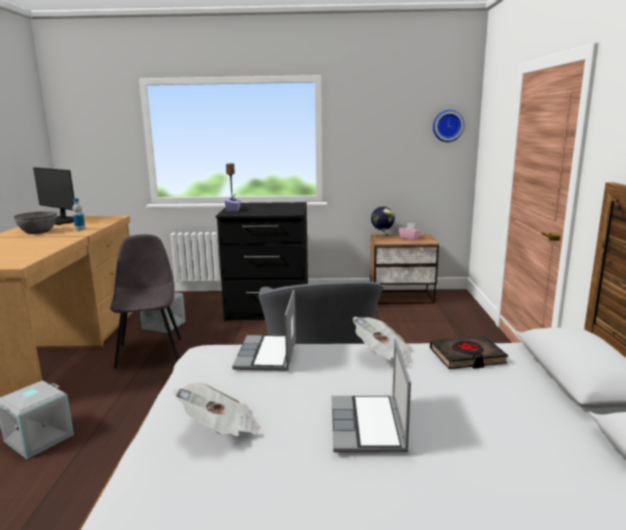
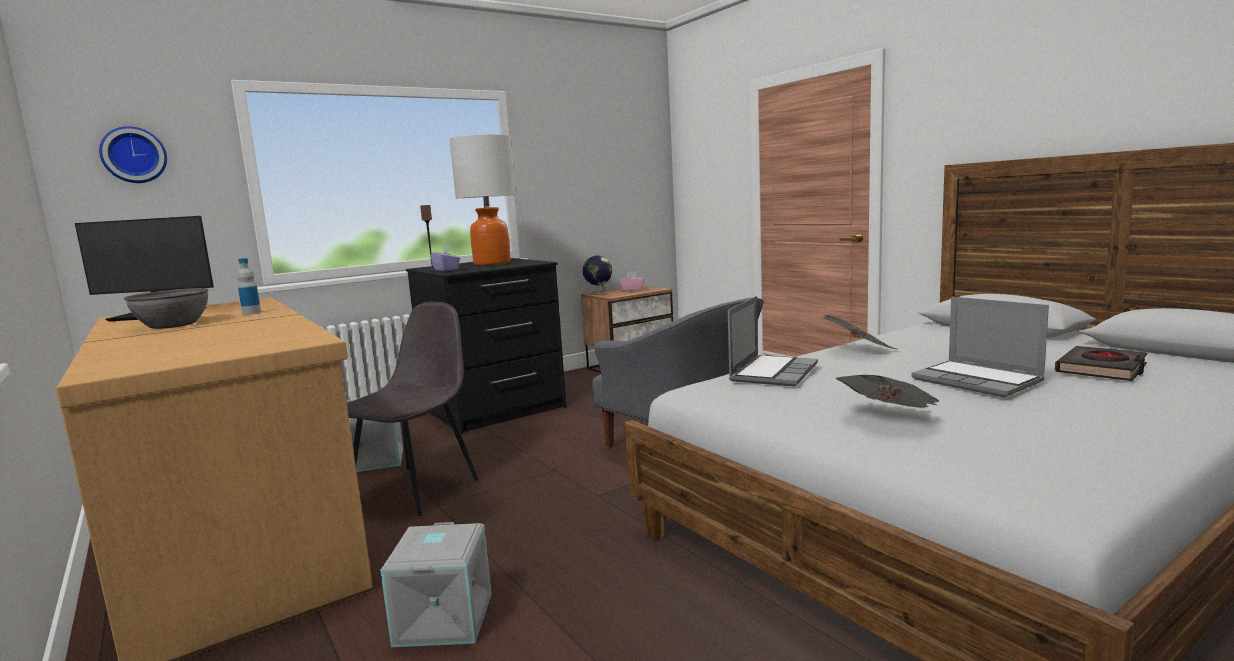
camera: 35 degrees left, 5 degrees down
grey chair [110,234,181,368] -> grey chair turned 75 degrees clockwise [347,302,478,516]
laptop [232,290,296,371] -> laptop turned 120 degrees counterclockwise [728,296,818,387]
black book [430,336,508,369] -> black book moved to [1055,346,1147,381]
wall clock [433,110,464,142] -> wall clock moved to [99,126,167,183]
none -> table lamp [449,134,516,265]

